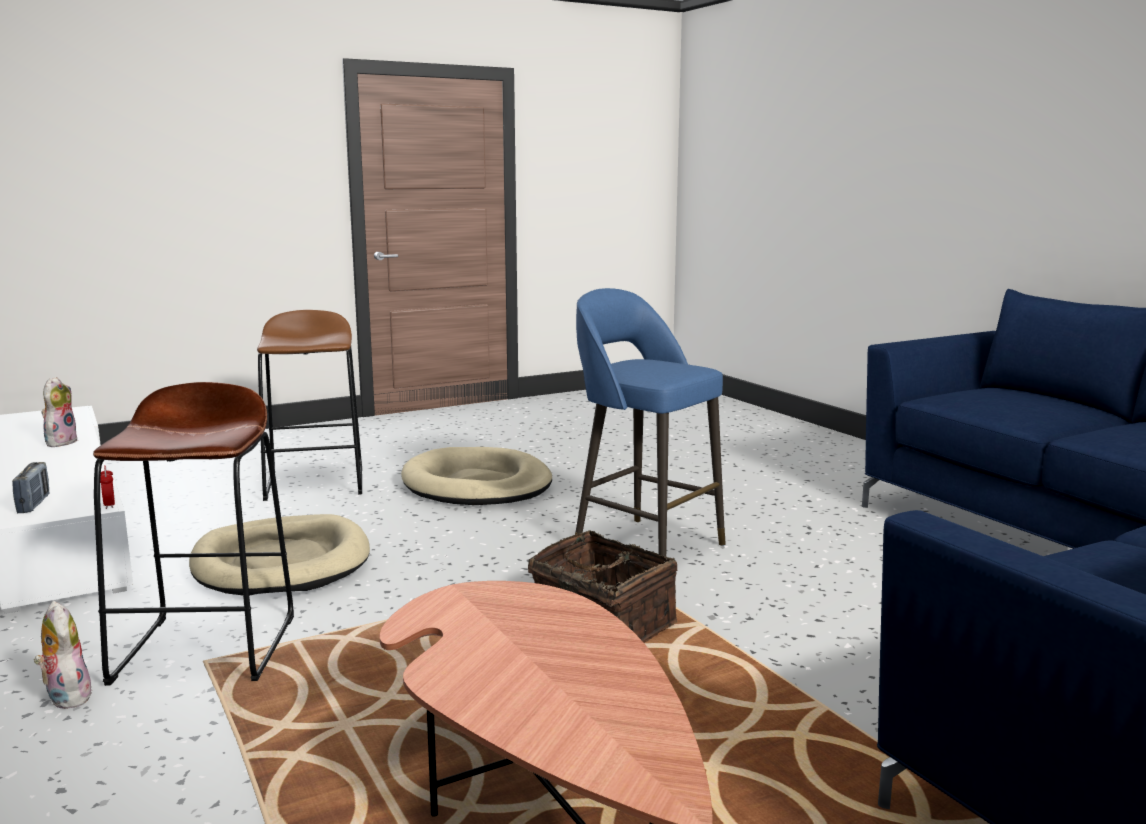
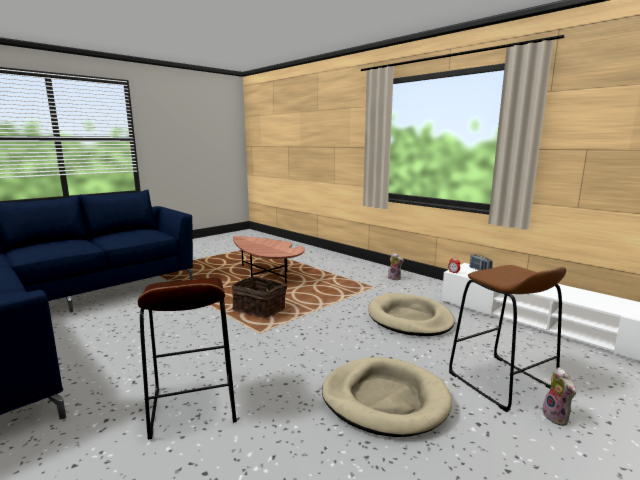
camera: 165 degrees right, 0 degrees up
plush toy [41,377,79,447] -> plush toy moved to [542,367,576,426]
brown stool [93,382,294,686] -> brown stool moved to [138,278,237,440]
blue stool [575,288,726,556] -> none

